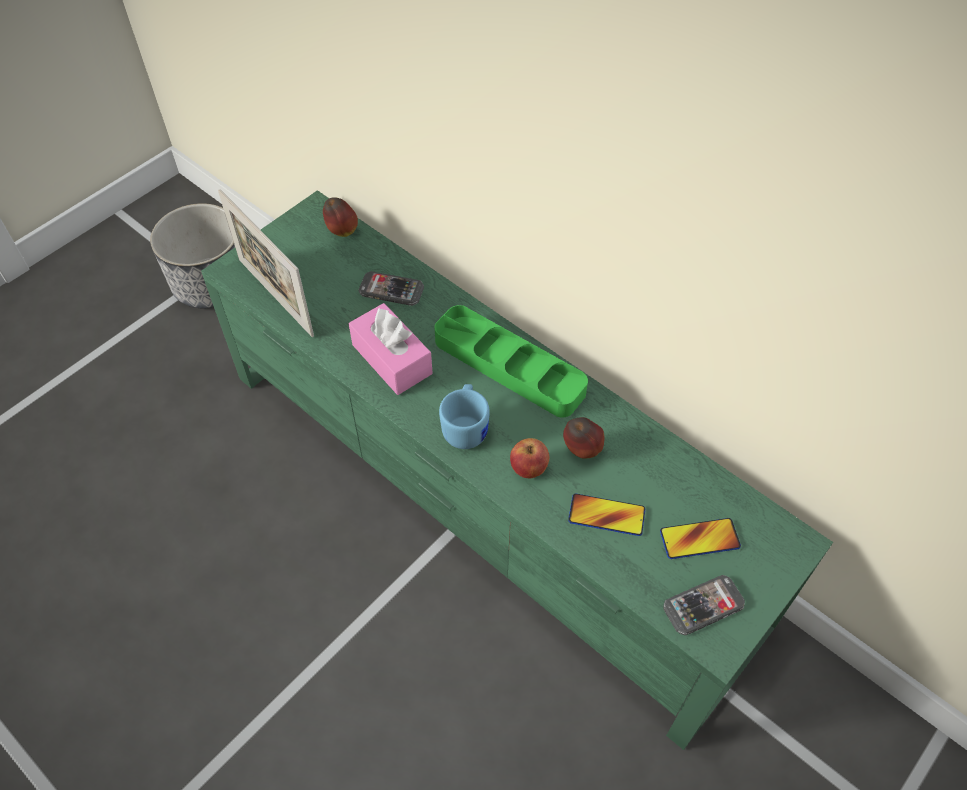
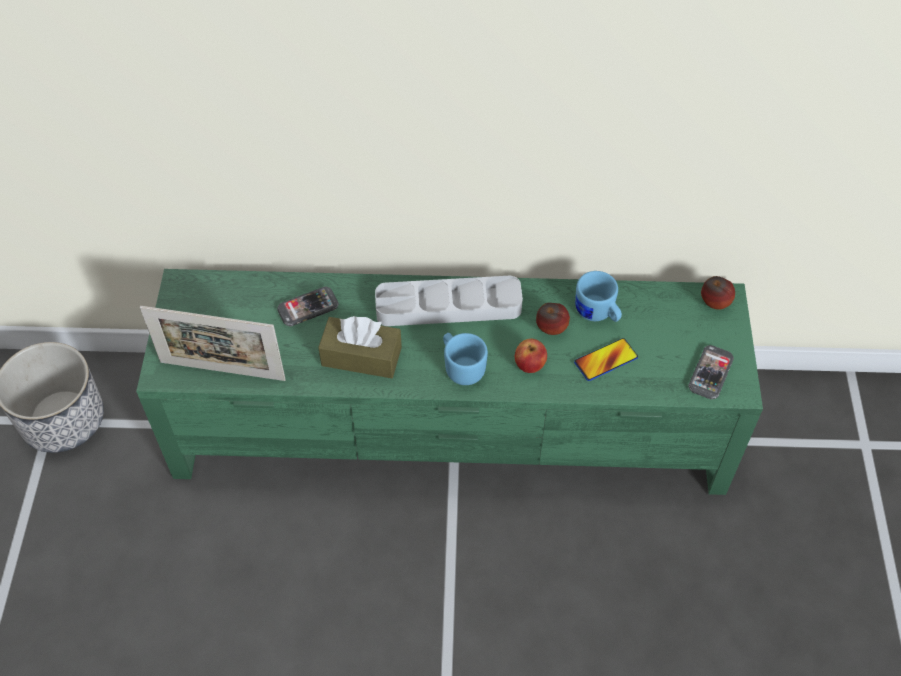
camera: 40 degrees left, 0 degrees up
apple [323,197,358,237] -> apple moved to [701,276,735,310]
pink tissue box [349,303,433,395] -> brown tissue box [318,316,402,378]
green tray [434,305,588,417] -> grey tray [375,276,523,326]
phone [660,518,741,559] -> none
none -> blue mug [575,271,622,322]

